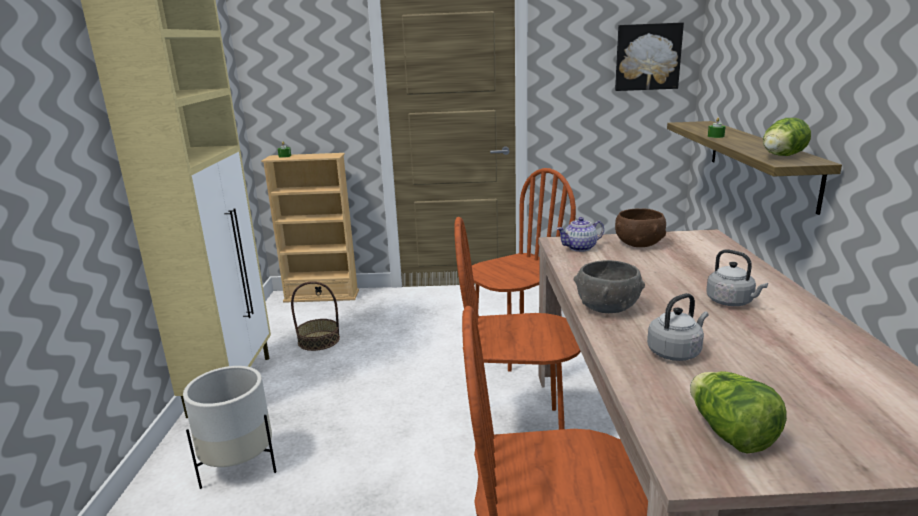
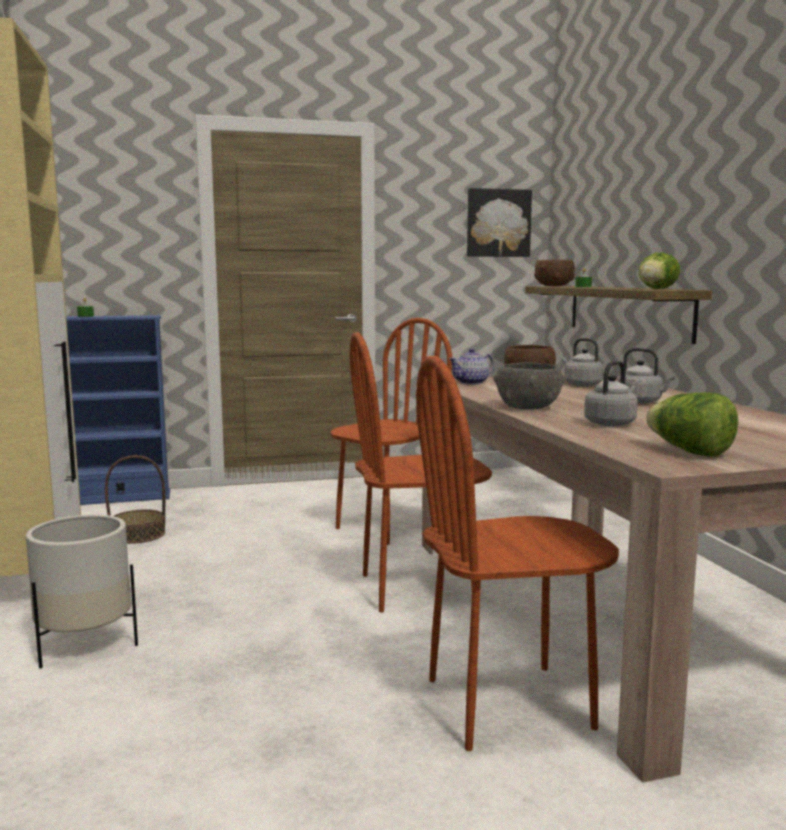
camera: 15 degrees left, 10 degrees down
beige bookcase [261,153,359,303] -> blue bookcase [66,315,170,505]
none -> brown bowl [534,260,575,286]
none -> grey kettle [562,338,604,387]

